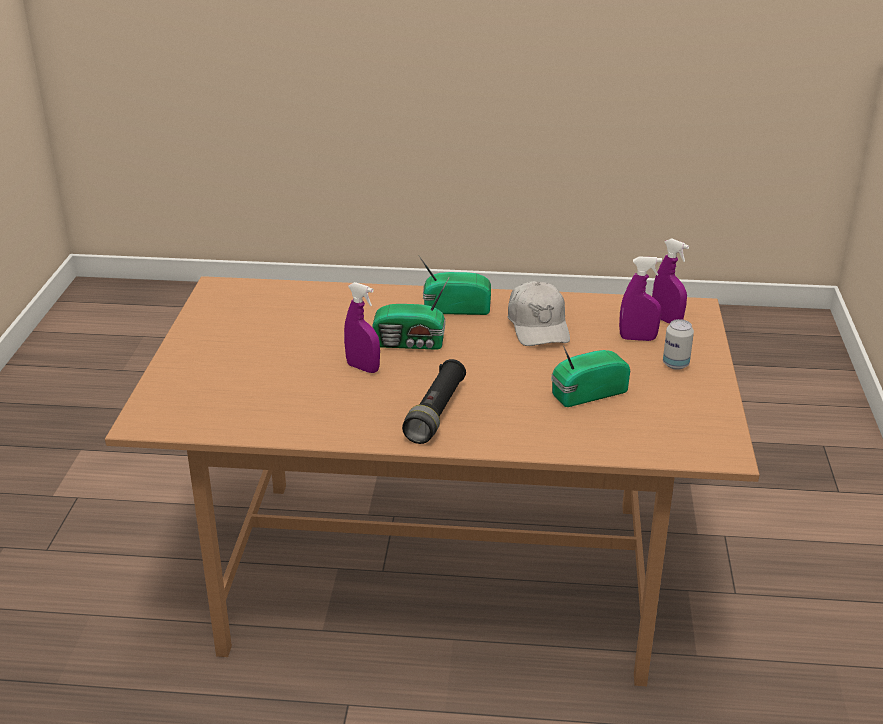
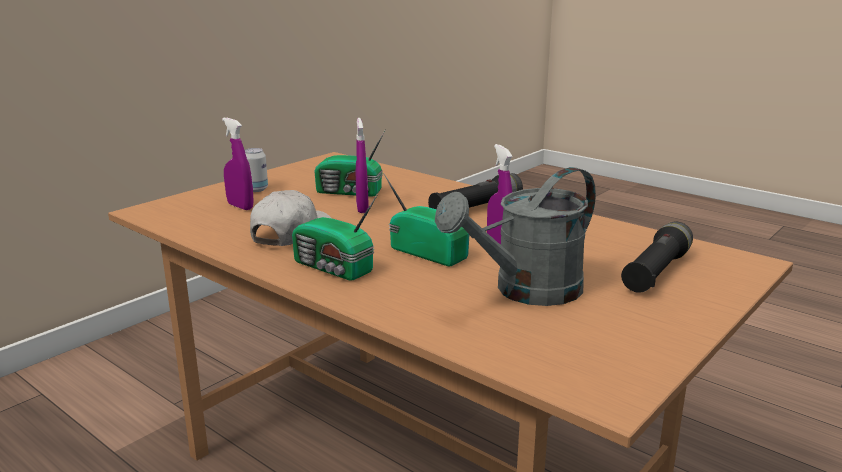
camera: 145 degrees left, 10 degrees down
purple spray bottle [652,238,689,324] -> purple spray bottle moved to [356,118,369,213]
none -> grey watering can [435,167,596,306]
none -> black flashlight [621,221,693,293]

